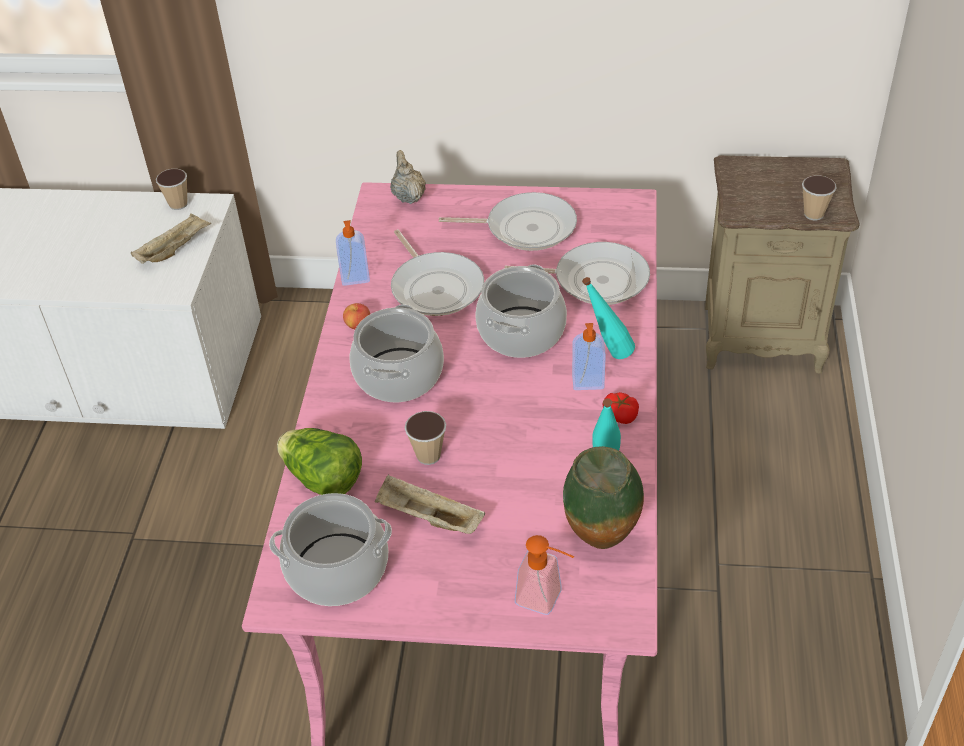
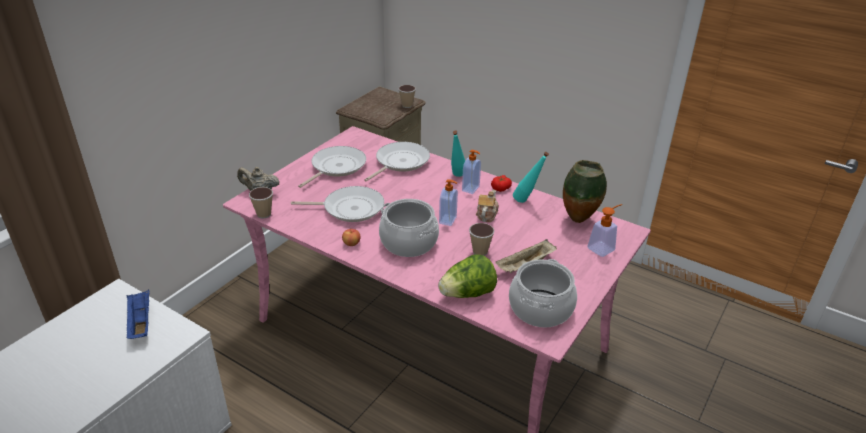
camera: 65 degrees left, 10 degrees down
beige tray [131,213,211,264] -> blue tray [126,290,149,339]
cup [156,169,188,210] -> cup moved to [249,187,273,219]
soap dispenser [336,220,370,286] -> soap dispenser moved to [439,179,458,226]
cooking pot [475,264,567,358] -> none
none -> teapot [476,190,499,222]

